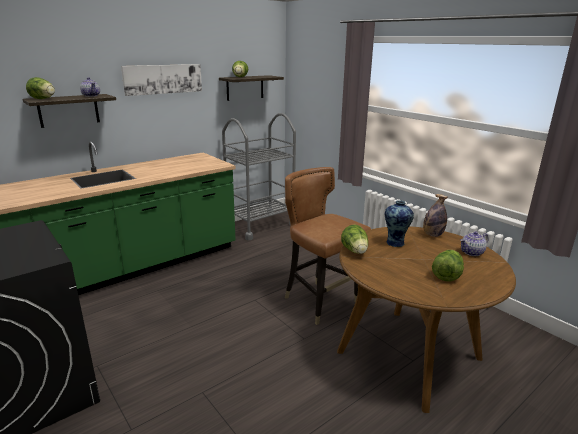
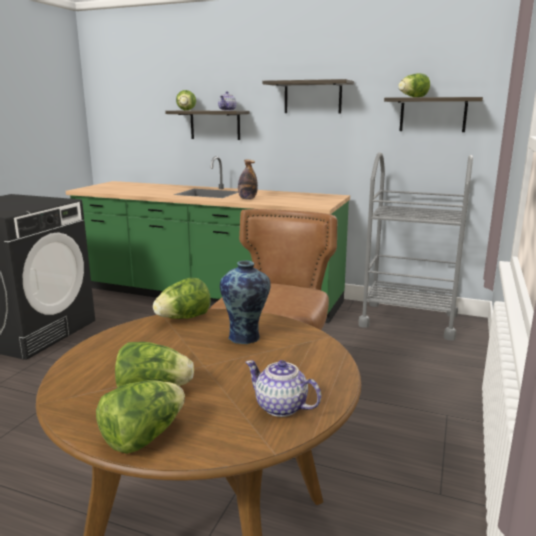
camera: 60 degrees right, 5 degrees down
picture [121,64,202,96] -> shelf [263,79,354,113]
bottle [423,194,448,237] -> bottle moved to [238,160,258,200]
none -> lettuce [96,380,185,454]

